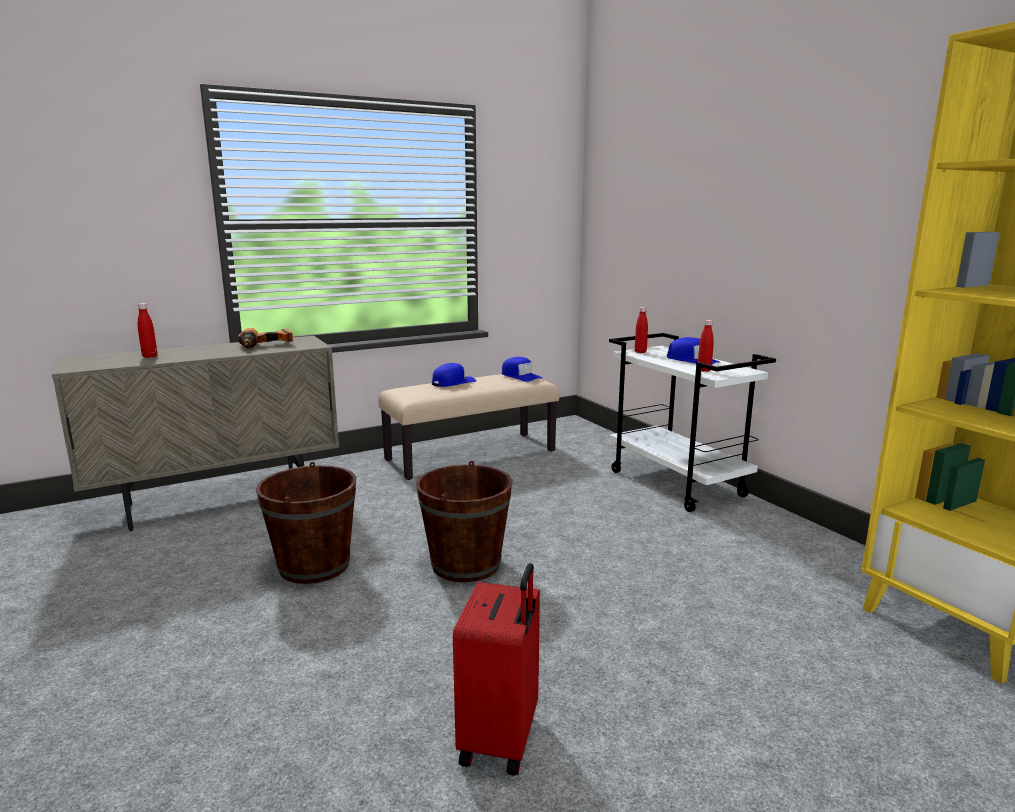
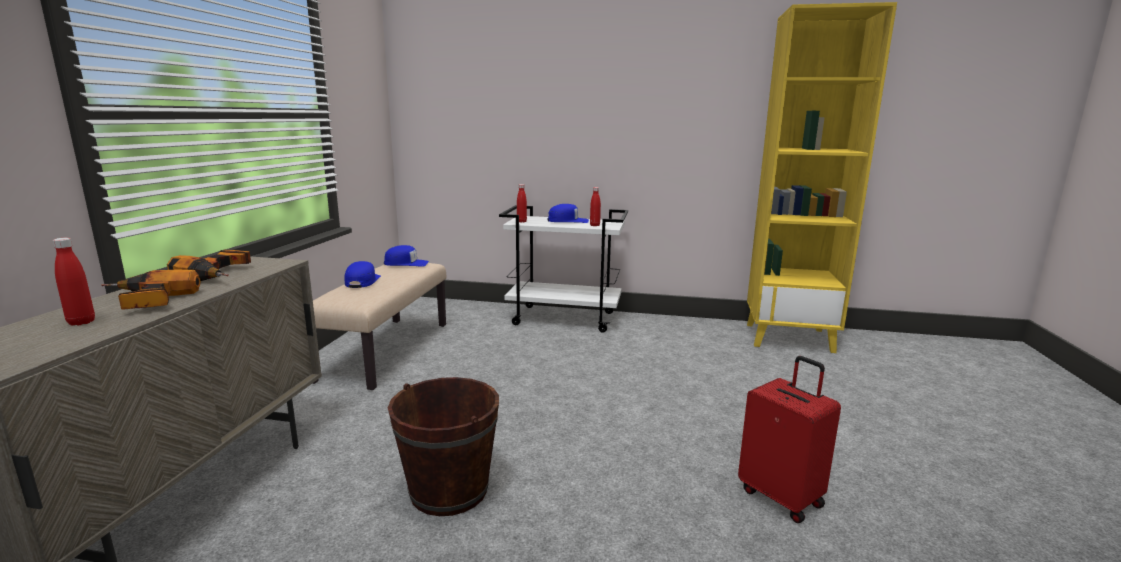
camera: 50 degrees left, 0 degrees up
brown bucket [416,461,513,582] -> none
none -> power drill [101,270,201,310]

